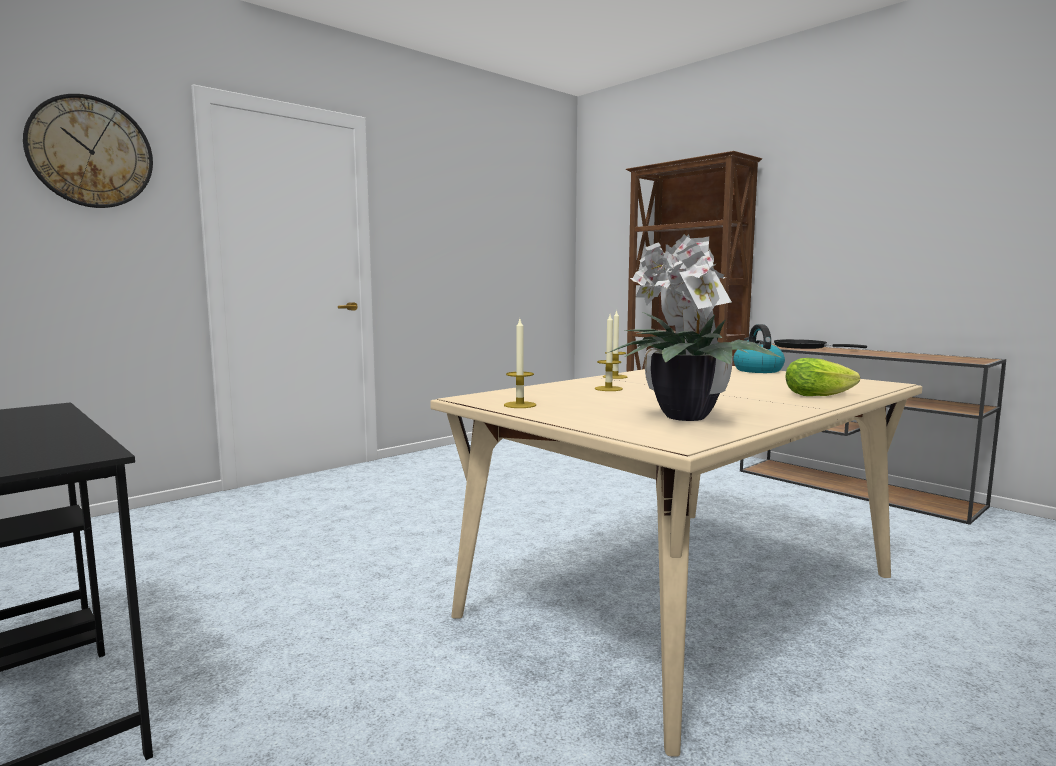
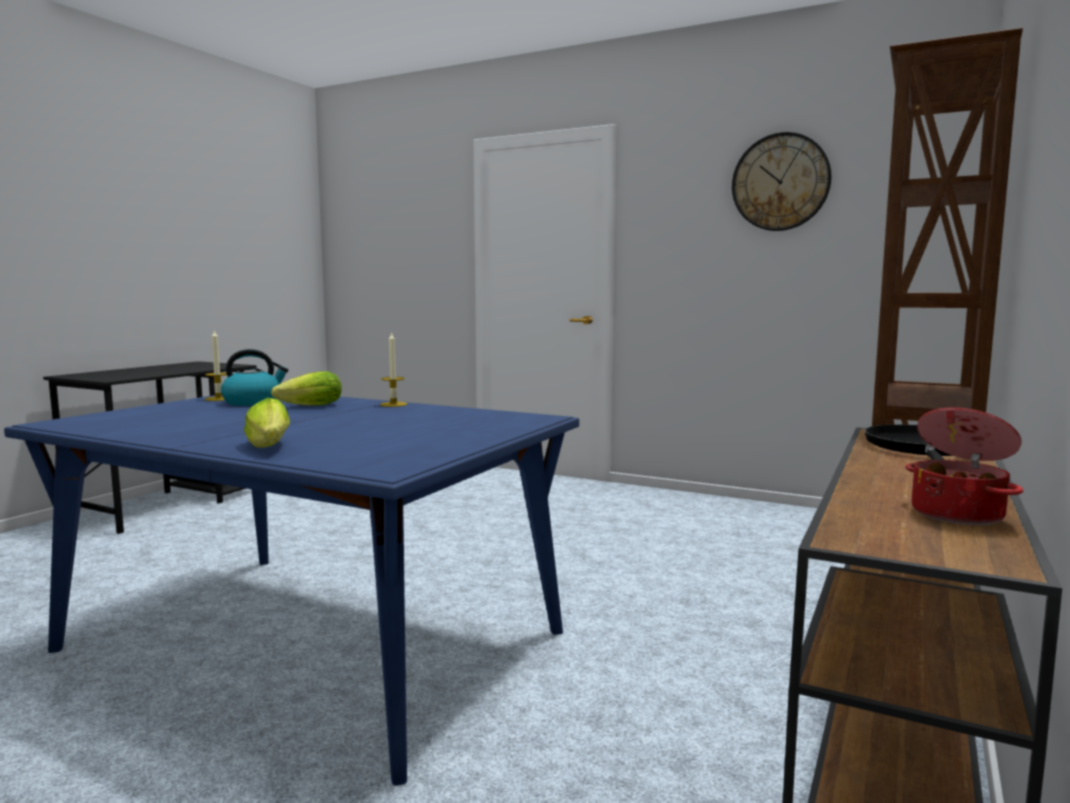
camera: 70 degrees right, 0 degrees up
wall clock [23,94,153,208] -> wall clock moved to [732,132,831,231]
beige dining table [430,366,922,757] -> blue dining table [4,395,579,786]
candle [595,314,623,391] -> lettuce [271,371,342,405]
potted plant [608,234,782,421] -> none
kettle [733,324,785,373] -> kettle moved to [221,349,289,406]
none -> cooking pot [905,407,1023,525]

